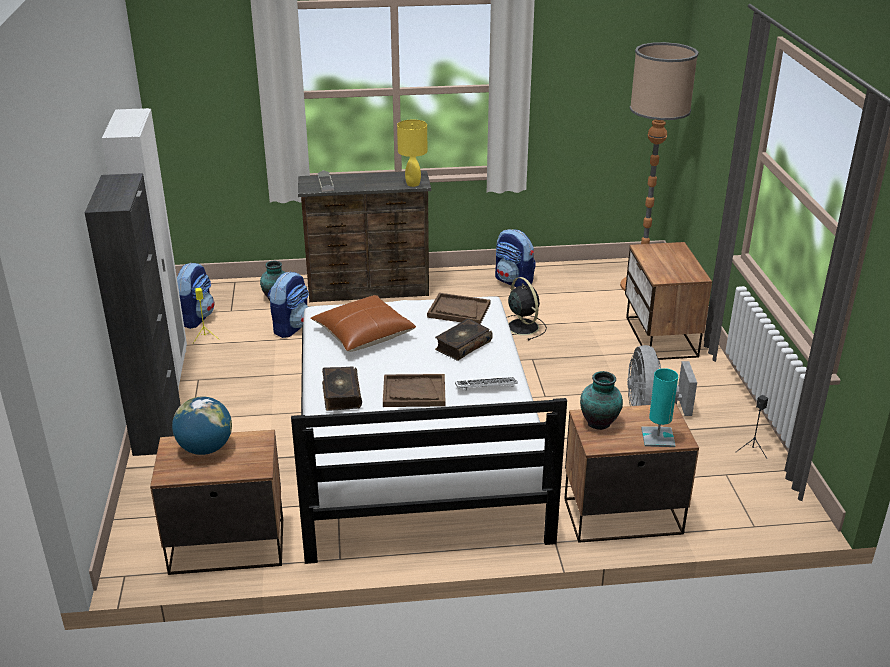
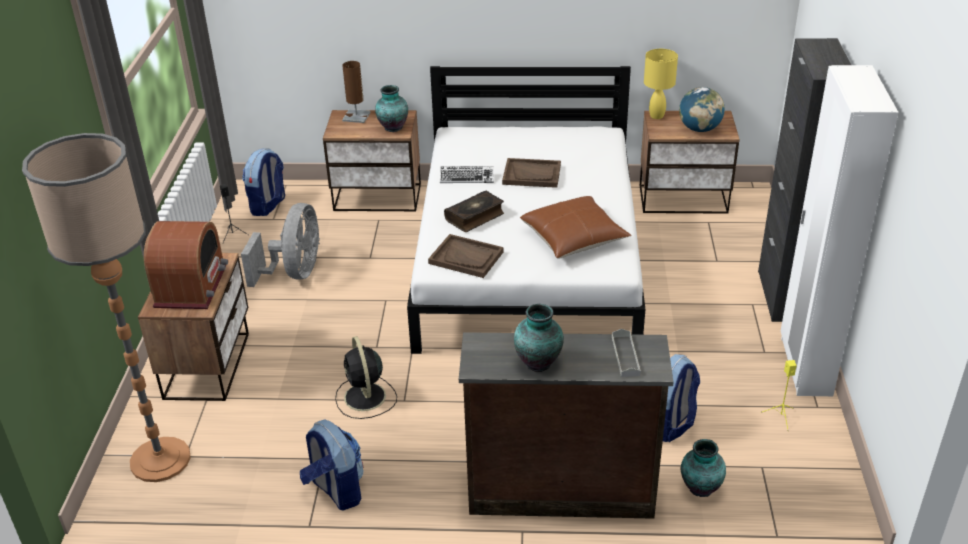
camera: 170 degrees left, 5 degrees up
backpack [177,263,215,329] -> backpack moved to [242,148,285,216]
book [322,366,362,411] -> none
yellow table lamp [397,120,427,187] -> yellow table lamp moved to [644,49,678,119]
turquoise table lamp [641,368,678,447] -> brown table lamp [342,61,371,123]
none -> radio [144,221,228,309]
none -> vase [514,304,564,372]

